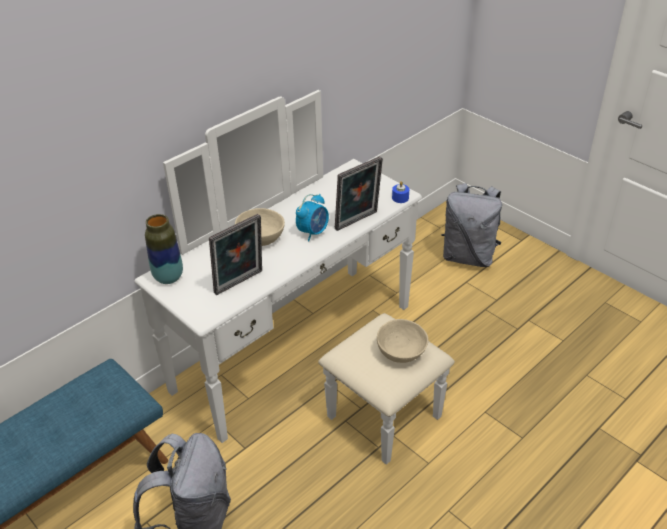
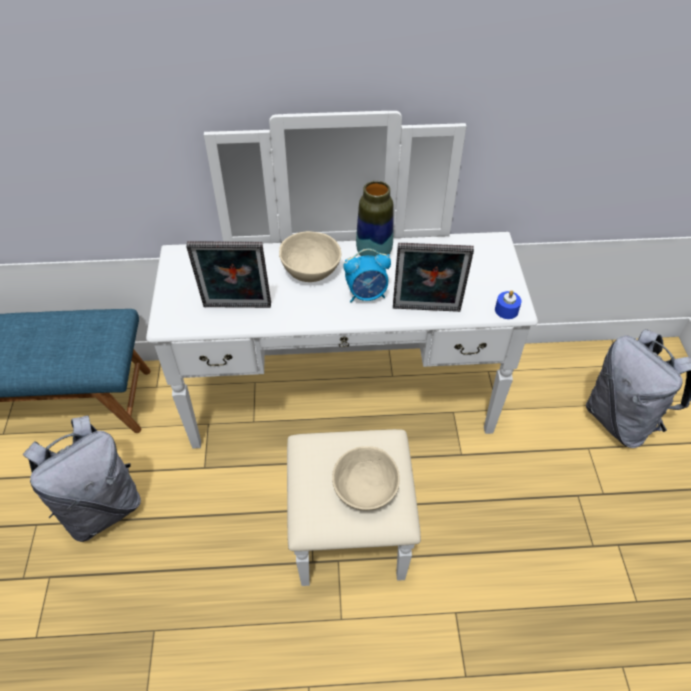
camera: 40 degrees right, 10 degrees up
vase [145,214,183,284] -> vase moved to [356,181,394,256]

